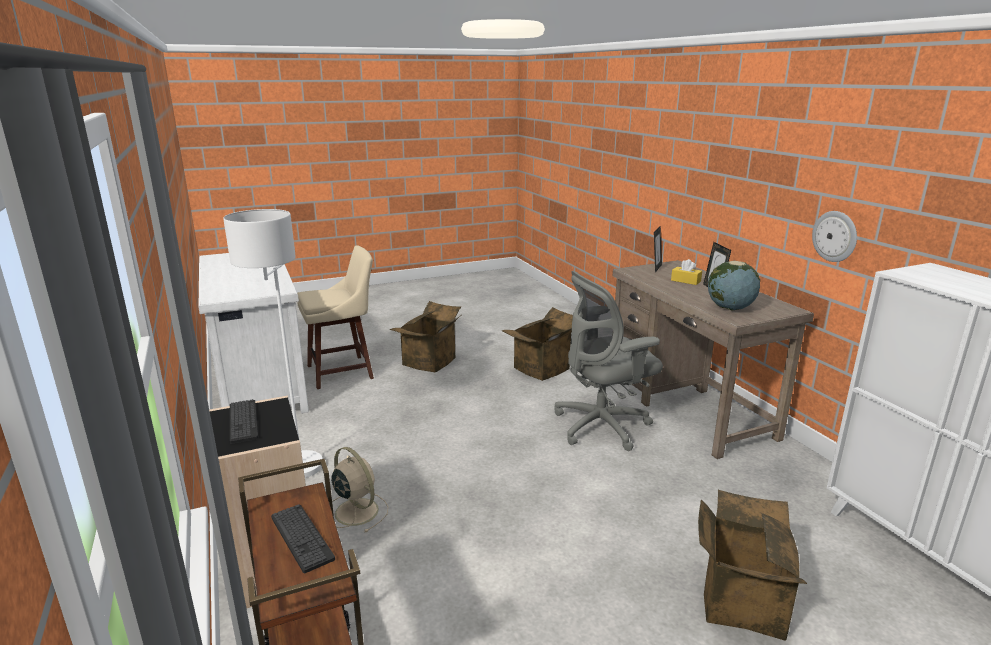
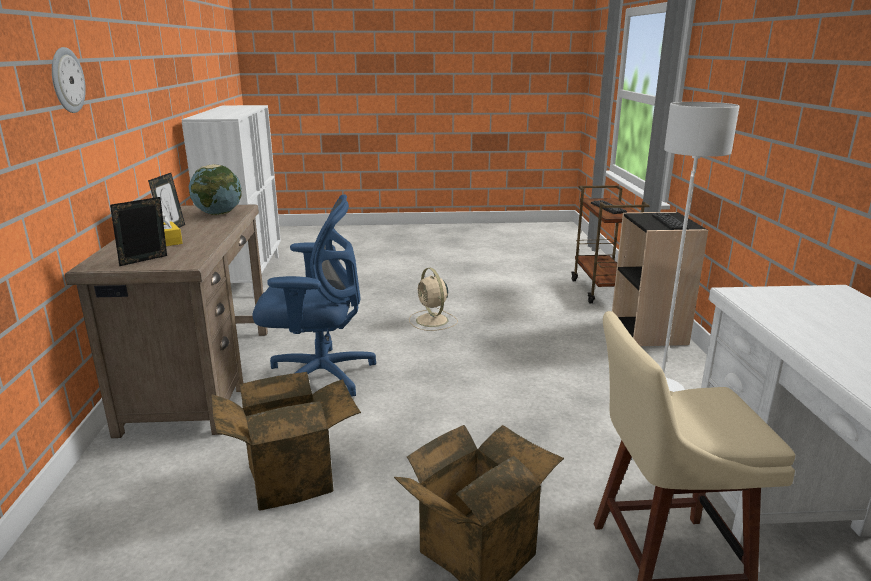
camera: 160 degrees left, 0 degrees up
beige fan [331,447,388,532] -> beige fan moved to [409,268,458,331]
grey office chair [555,271,663,451] -> blue office chair [253,194,376,397]
cardboard box [698,490,807,641] -> none
wall clock [812,211,857,262] -> wall clock moved to [52,47,86,113]

